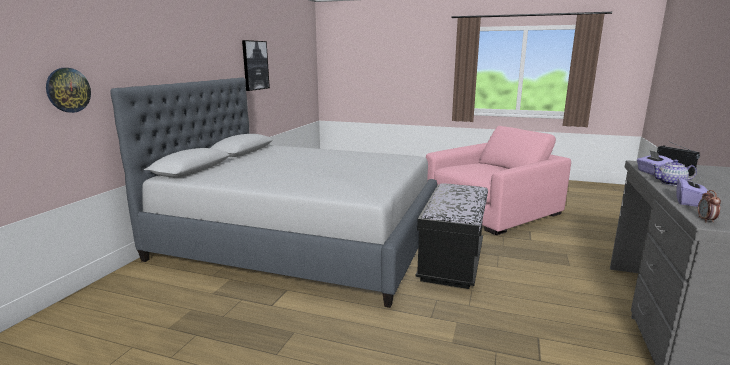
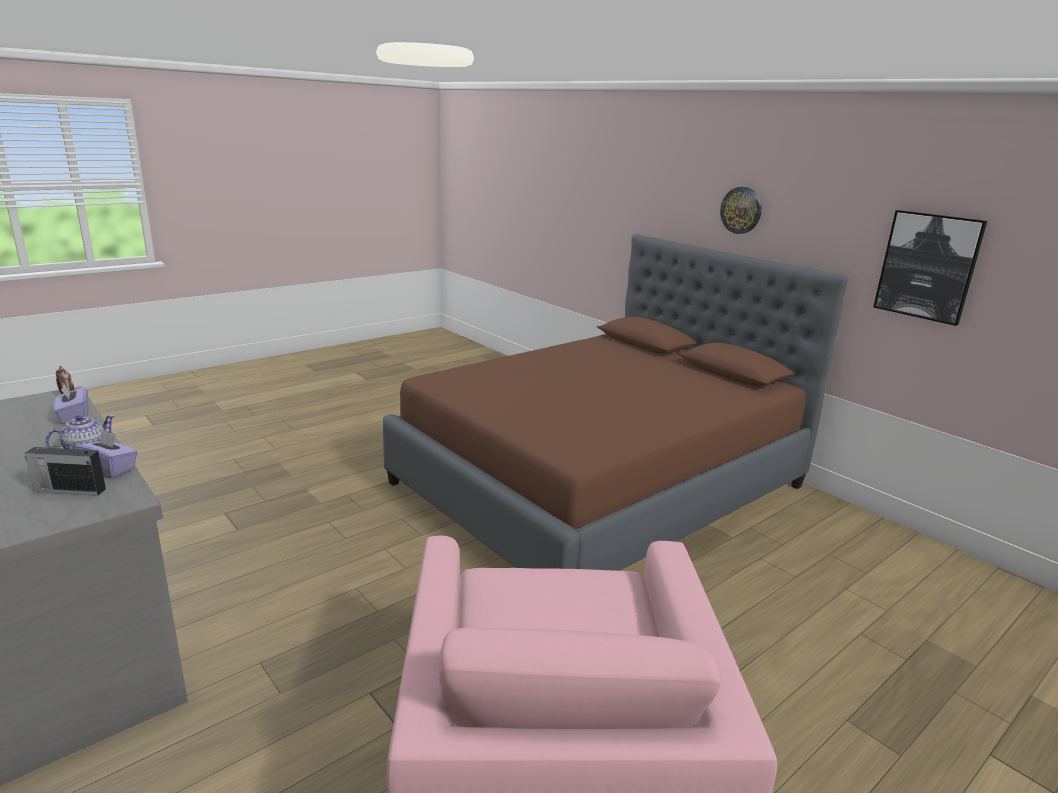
camera: 120 degrees right, 5 degrees up
wall clock [46,68,91,113] -> wall clock moved to [720,187,762,234]
grey bed [110,77,437,308] -> brown bed [383,234,848,571]
black bench [415,184,488,289] -> none

